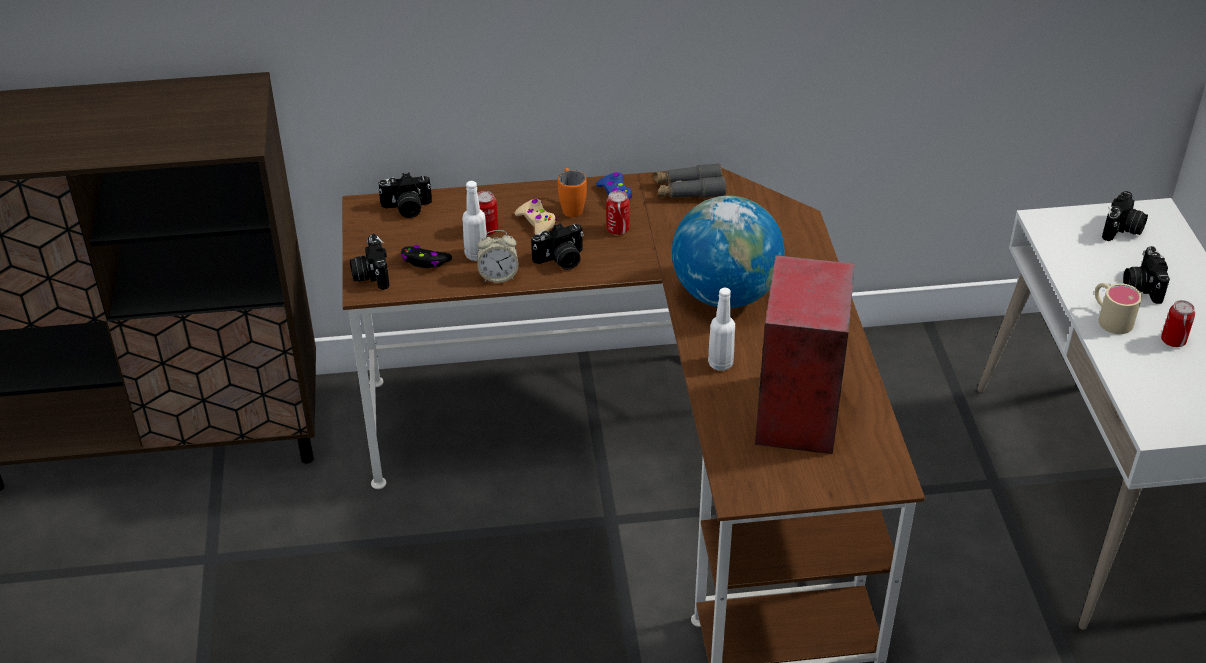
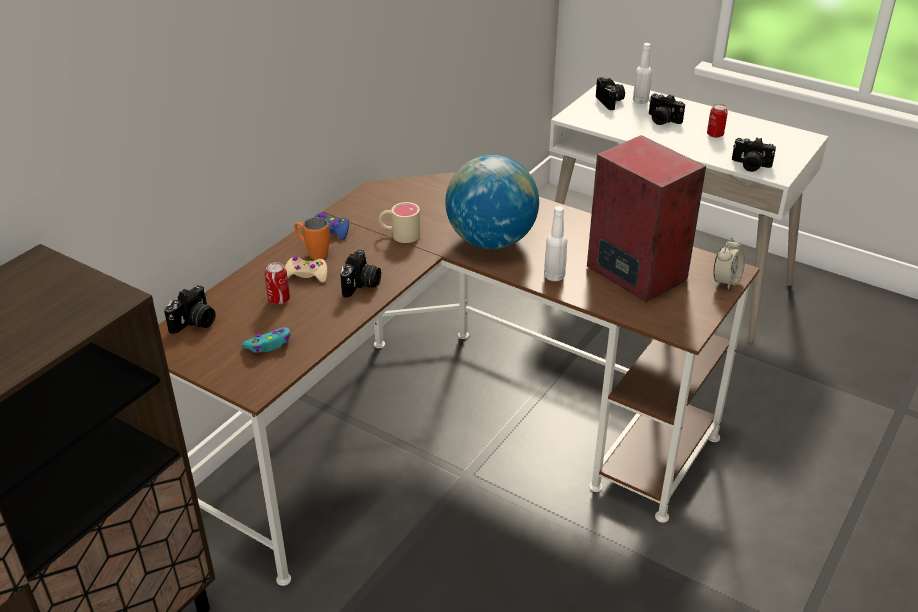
camera: 50 degrees left, 5 degrees down
camera [350,234,390,290] -> camera moved to [732,137,776,172]
black game controller [401,245,452,268] -> turquoise game controller [241,327,291,353]
white bottle [462,181,487,261] -> white bottle moved to [633,43,652,104]
alarm clock [477,230,519,283] -> alarm clock moved to [713,237,745,290]
can [606,191,629,235] -> none
grey binoculars [653,163,726,198] -> none
beige mug [1095,283,1142,334] -> beige mug moved to [379,202,420,243]

